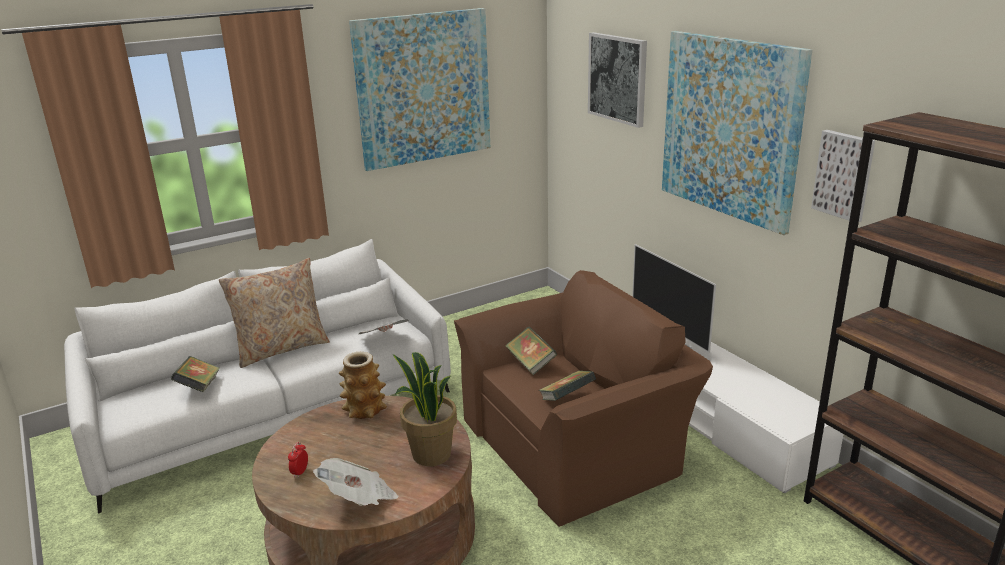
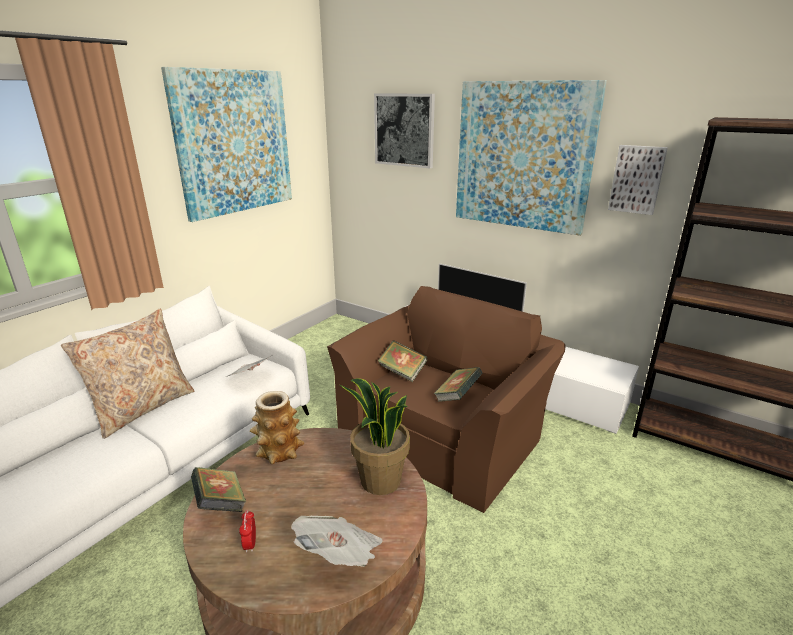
camera: 25 degrees left, 0 degrees up
book [171,356,220,392] -> book moved to [191,467,247,512]

